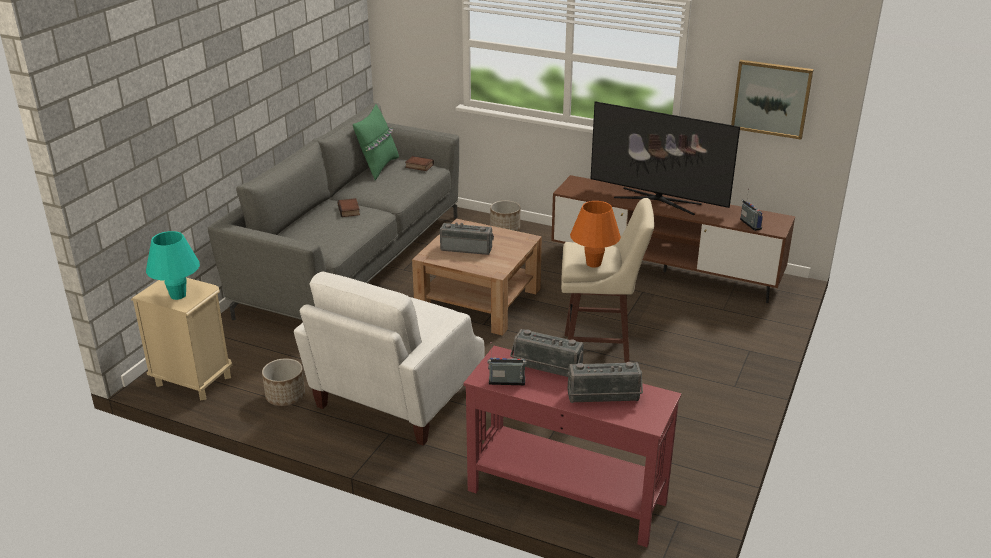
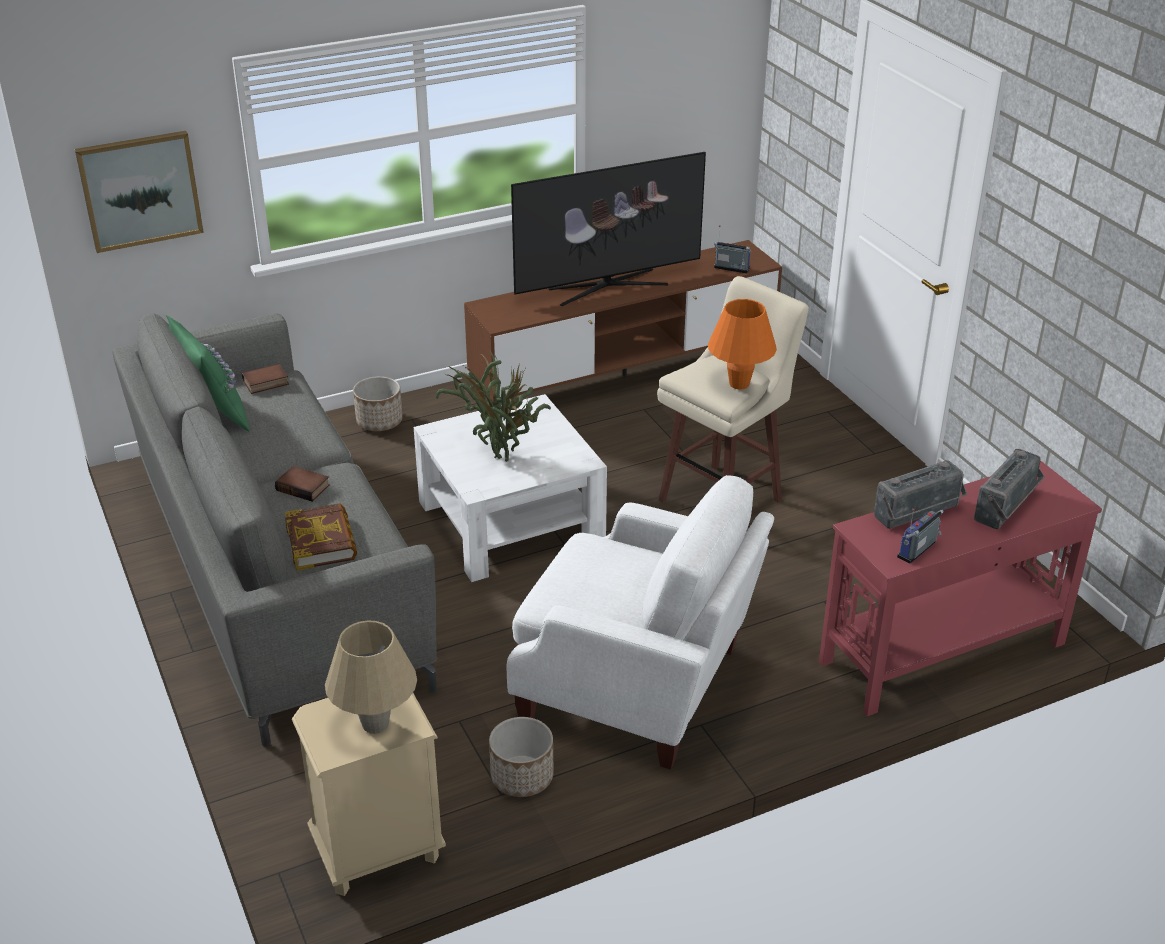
camera: 50 degrees left, 5 degrees up
turquoise table lamp [146,231,200,300] -> beige table lamp [325,620,417,734]
white armchair [294,272,484,446] -> white armchair turned 45 degrees counterclockwise [507,475,774,770]
brown coffee table [412,219,542,336] -> white coffee table [414,394,607,582]
radio [440,222,494,255] -> potted plant [436,351,551,462]
picture [731,60,814,139] -> picture moved to [75,131,204,253]
none -> book [285,503,357,570]

